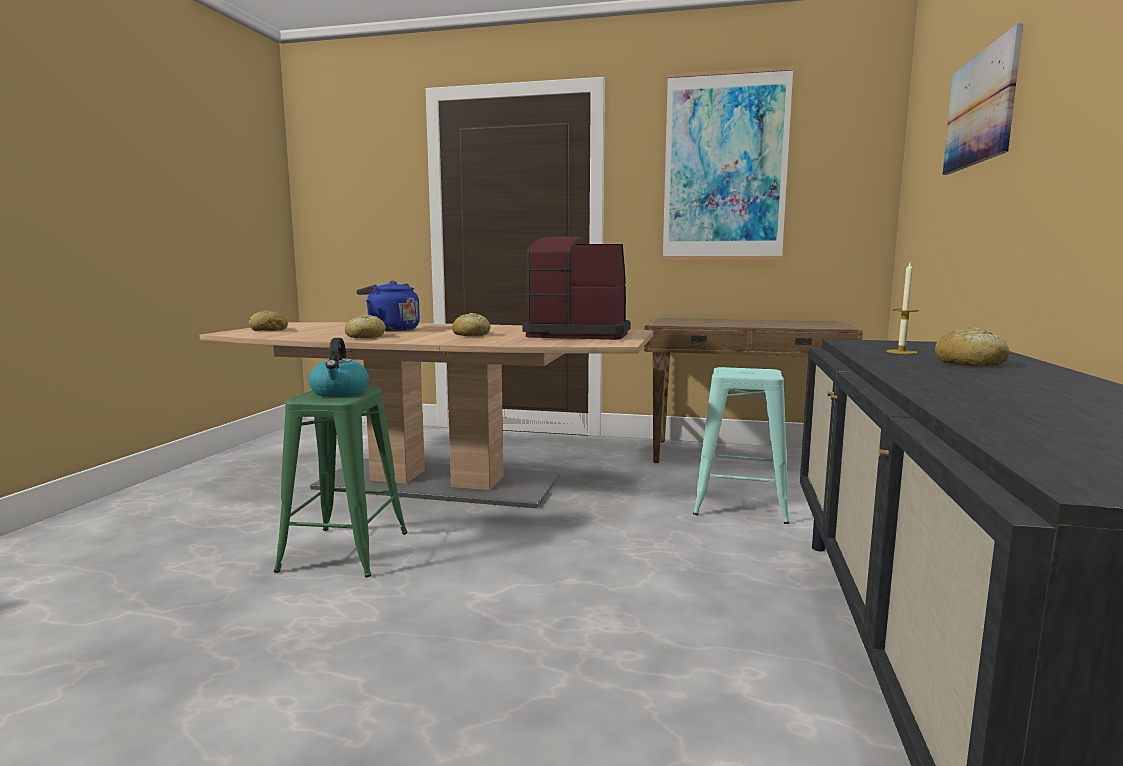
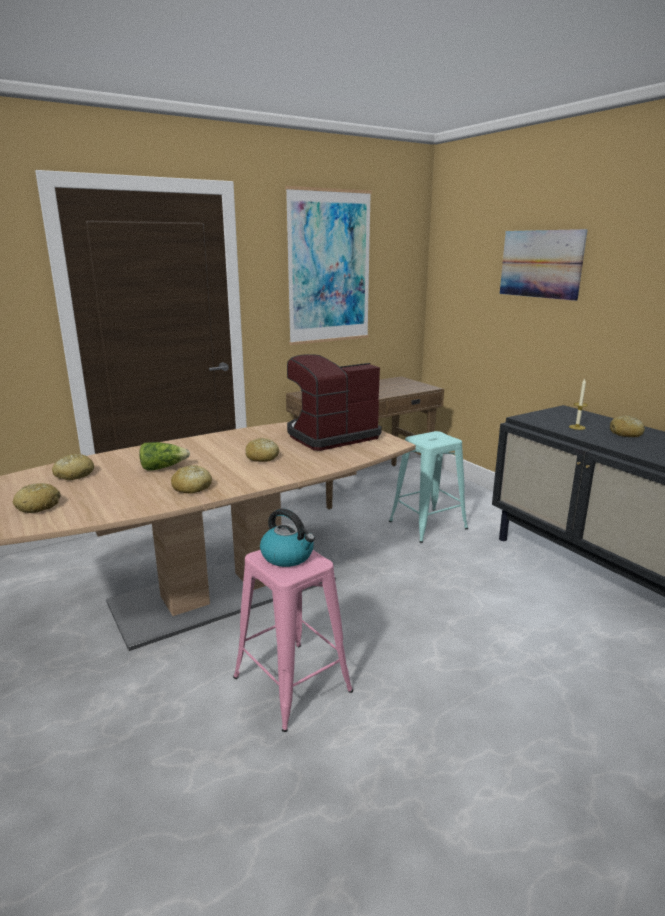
camera: 45 degrees left, 10 degrees up
green stool [274,388,408,578] -> pink stool [233,550,353,732]
blue kettle [356,280,420,331] -> lettuce [140,442,190,470]
none -> bread [52,454,94,480]

